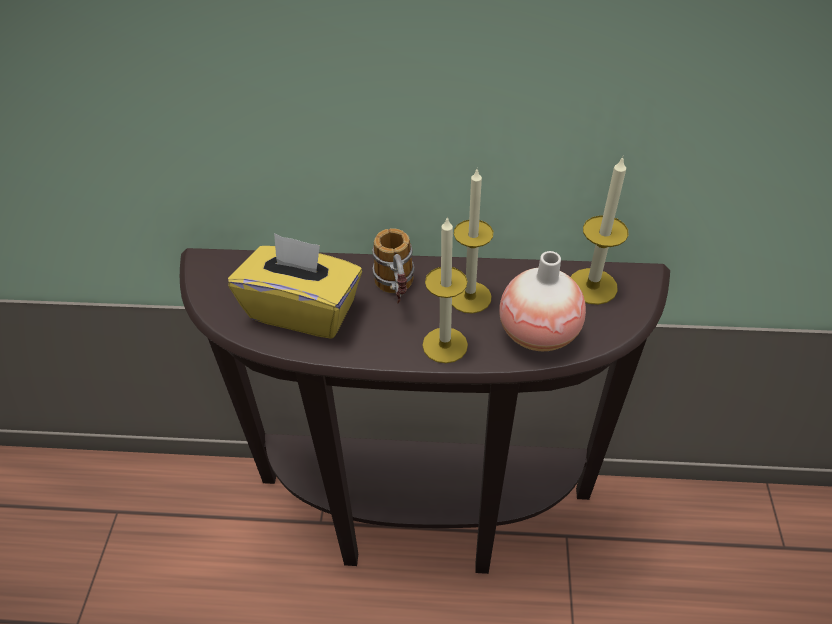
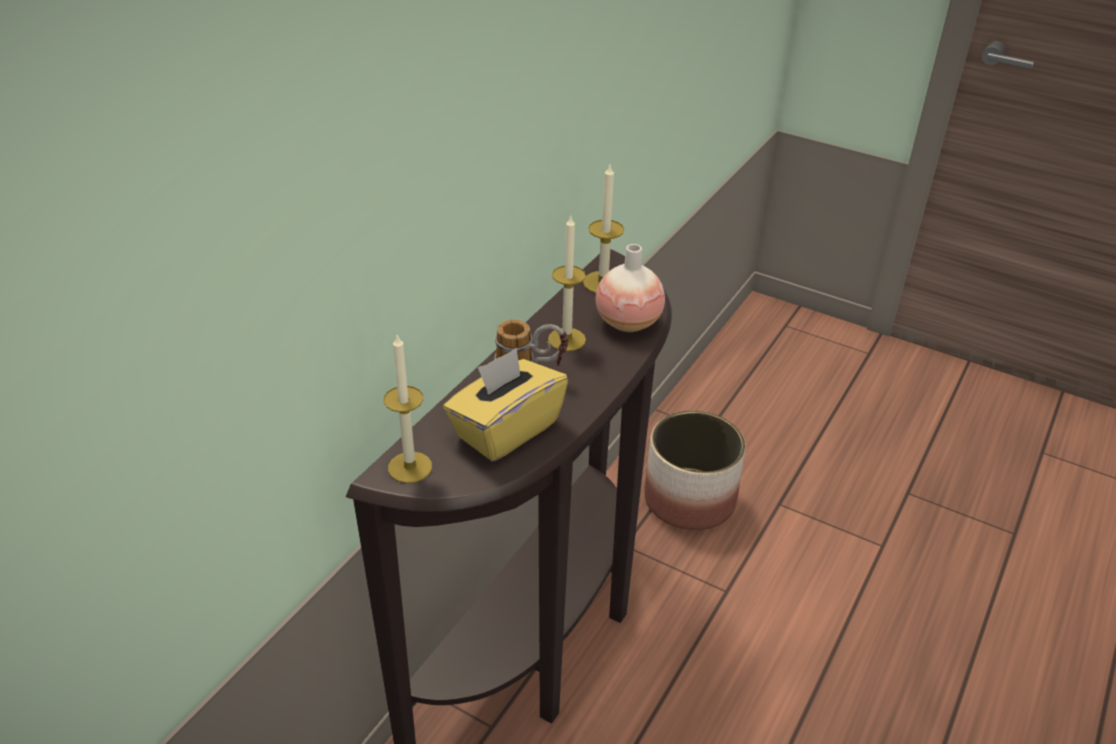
camera: 65 degrees left, 10 degrees down
candle [422,216,468,363] -> candle moved to [384,333,432,483]
none -> planter [644,411,746,530]

